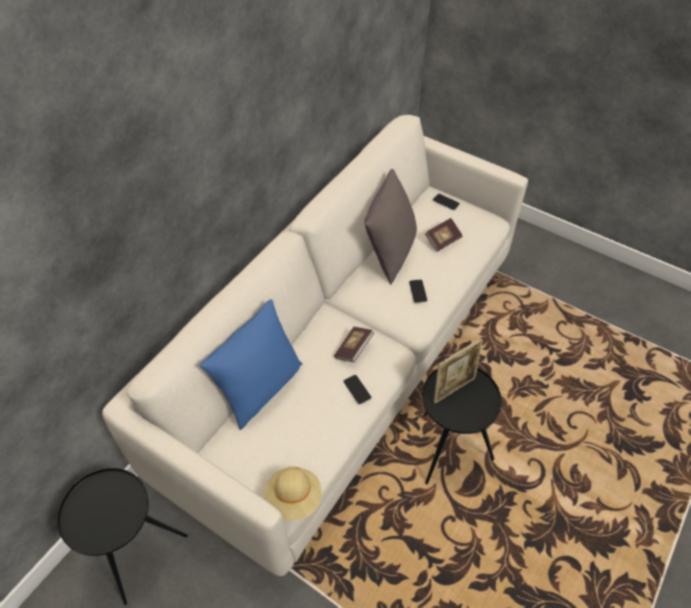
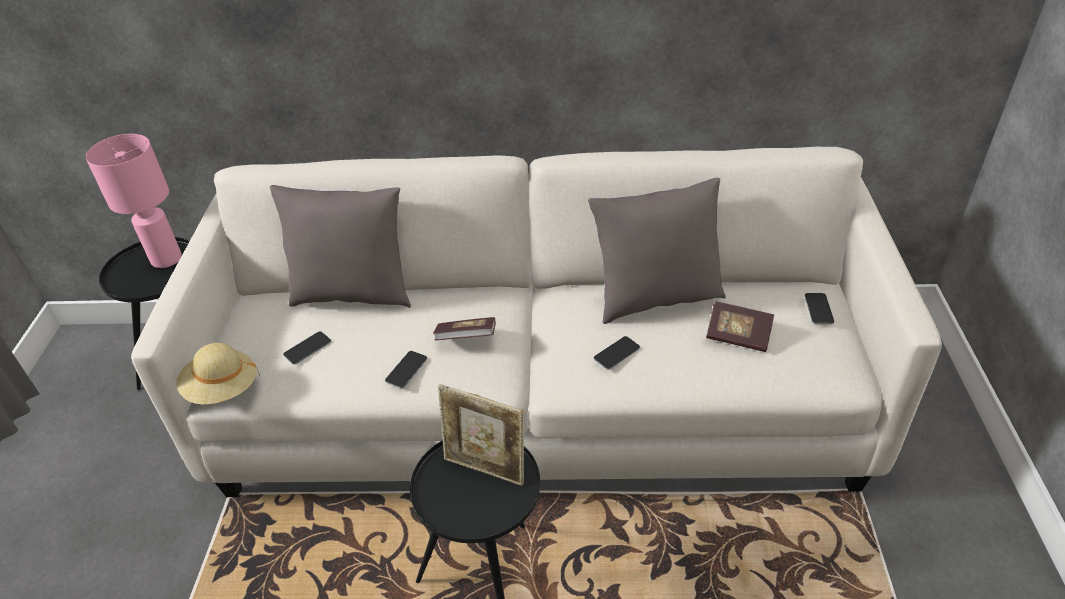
camera: 60 degrees right, 10 degrees down
blue pillow [199,299,302,430] -> grey pillow [270,185,411,308]
none -> pink table lamp [86,134,182,268]
none -> phone [283,331,331,365]

